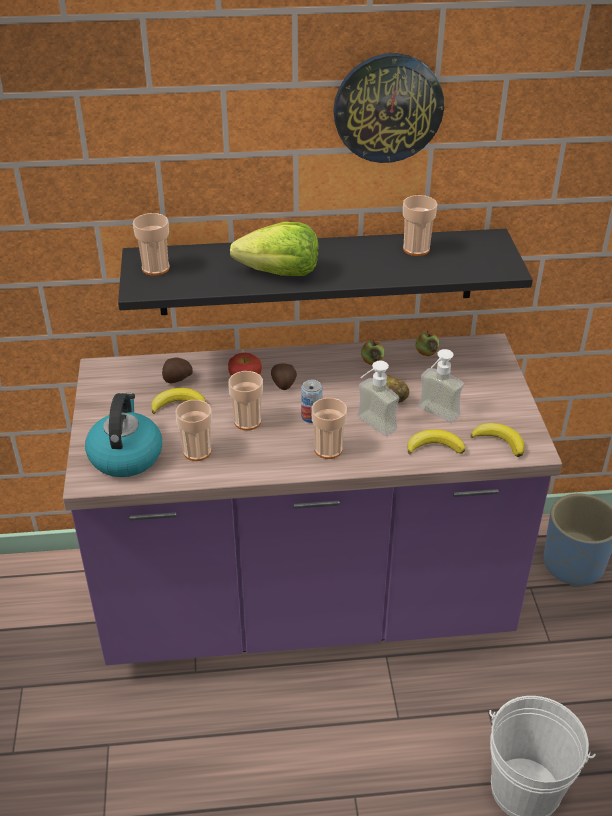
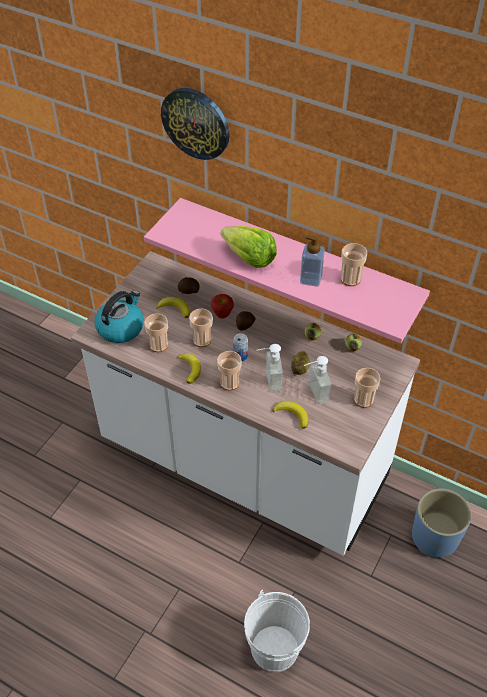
camera: 35 degrees right, 10 degrees up
purple counter [63,334,562,665] -> white counter [71,251,420,556]
black shelf [118,229,533,315] -> pink shelf [144,198,430,344]
cup [133,213,170,276] -> cup moved to [354,368,380,408]
wall clock [333,53,444,163] -> wall clock moved to [161,88,230,160]
banana [471,423,525,457] -> banana moved to [178,353,201,384]
none -> soap dispenser [300,236,325,286]

